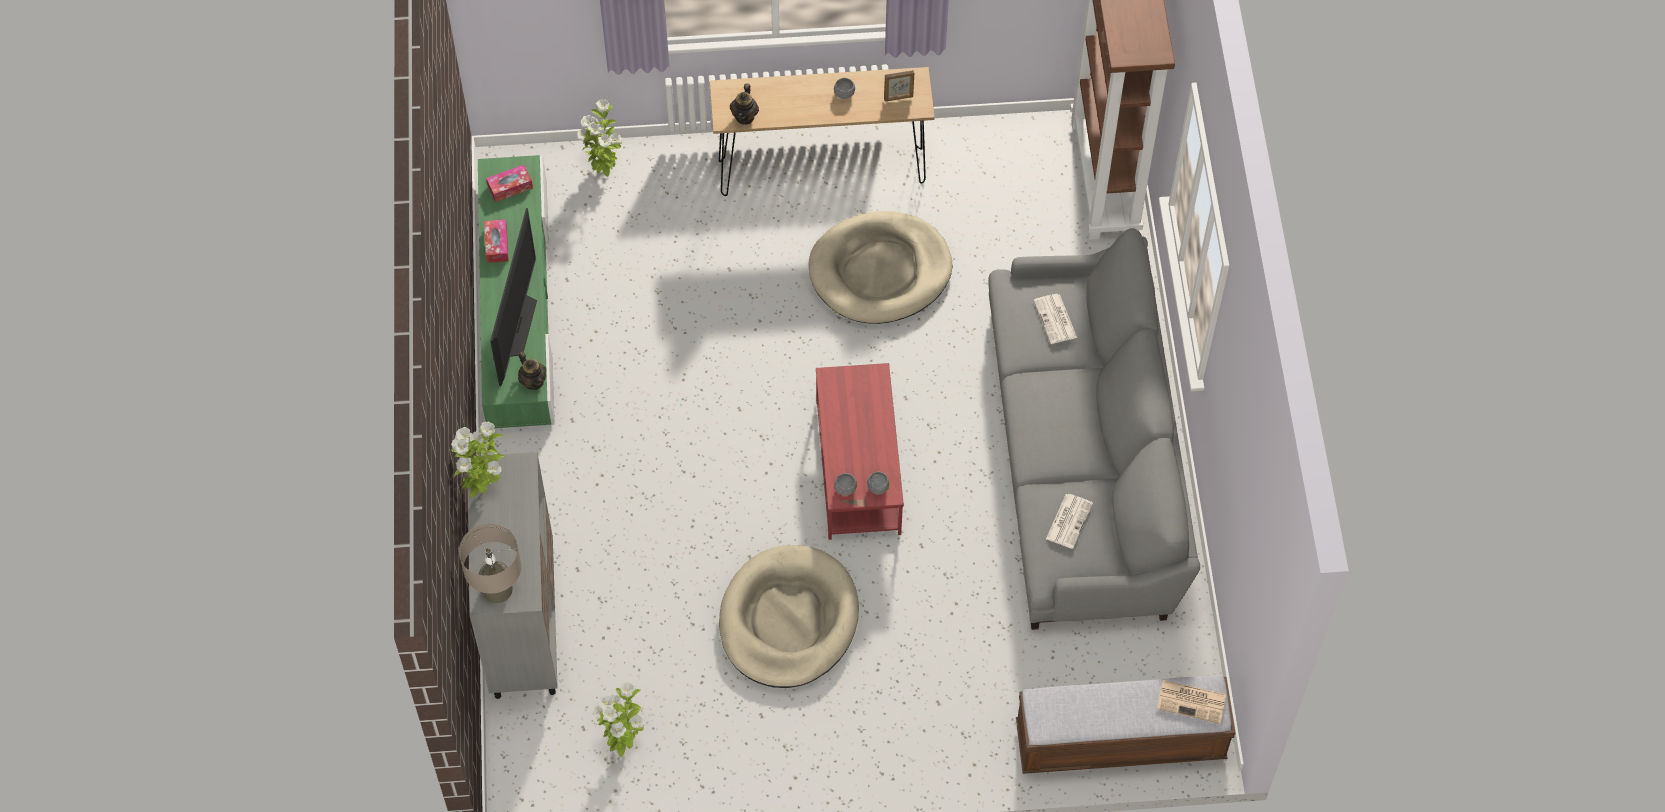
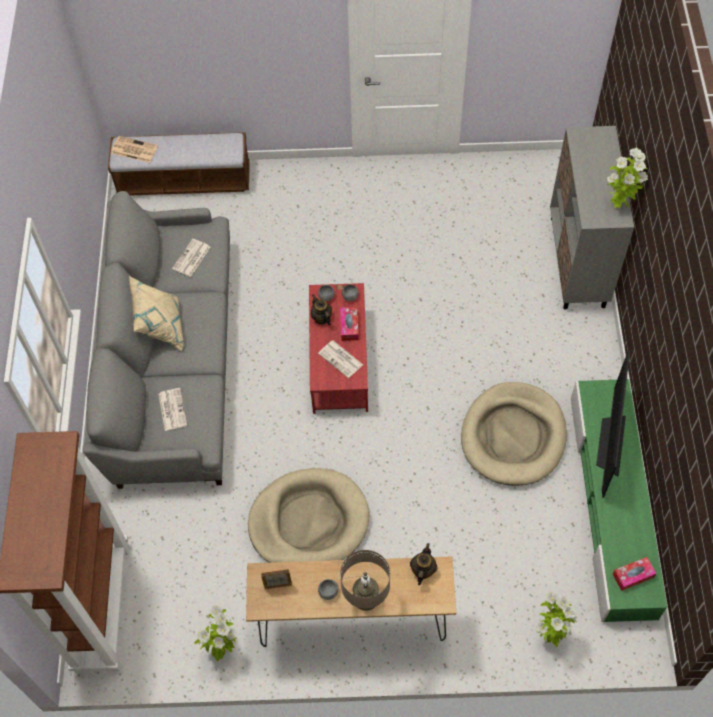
camera: 175 degrees left, 0 degrees up
beige table lamp [459,524,521,603] -> beige table lamp moved to [340,550,390,611]
tissue box [484,219,509,263] -> tissue box moved to [340,307,359,341]
teapot [518,352,546,390] -> teapot moved to [311,294,332,325]
potted plant [593,682,645,756] -> potted plant moved to [194,605,238,661]
beige dog bed [719,545,859,688] -> beige dog bed moved to [461,382,567,485]
none -> beige pillow [129,276,184,351]
none -> newspaper [318,341,363,378]

